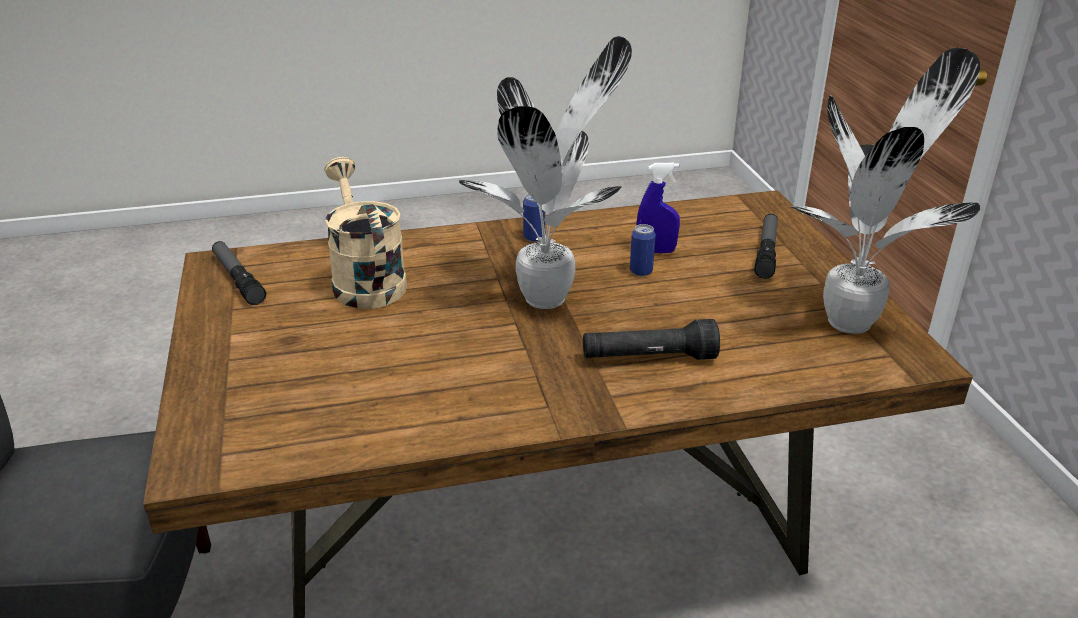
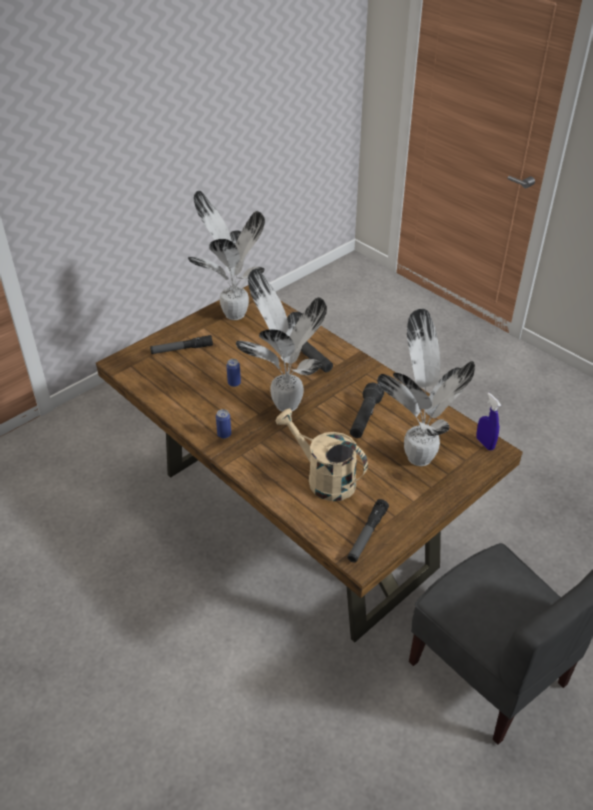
camera: 120 degrees left, 10 degrees up
beige watering can [324,157,407,309] -> beige watering can turned 90 degrees clockwise [275,409,368,501]
blue spray bottle [636,163,680,253] -> blue spray bottle moved to [476,393,501,451]
none -> black flashlight [350,383,384,438]
none -> potted plant [377,309,475,466]

